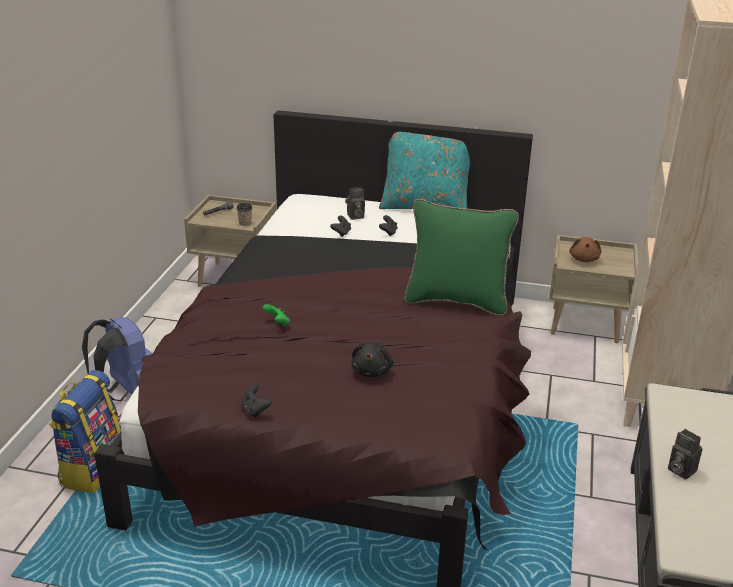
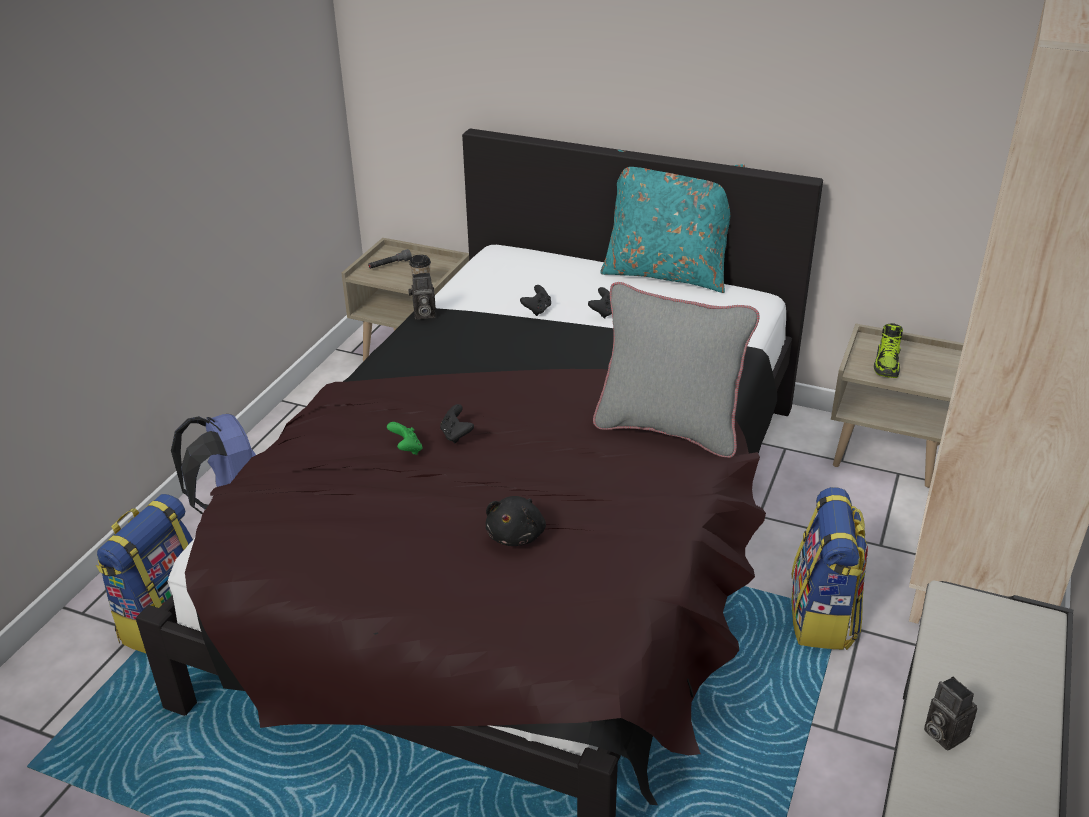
camera: 10 degrees right, 5 degrees up
black game controller [241,384,271,418] -> black game controller moved to [440,404,474,443]
camera [345,187,365,220] -> camera moved to [408,273,436,320]
green pillow [404,199,519,316] -> grey pillow [593,282,760,458]
brown plush toy [569,237,601,262] -> shoe [874,323,903,378]
none -> backpack [792,487,868,650]

